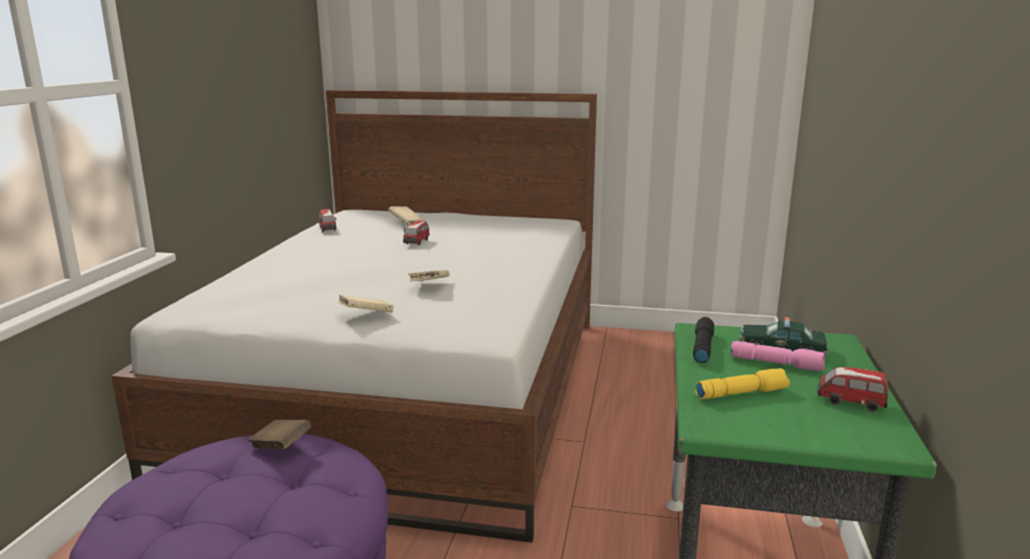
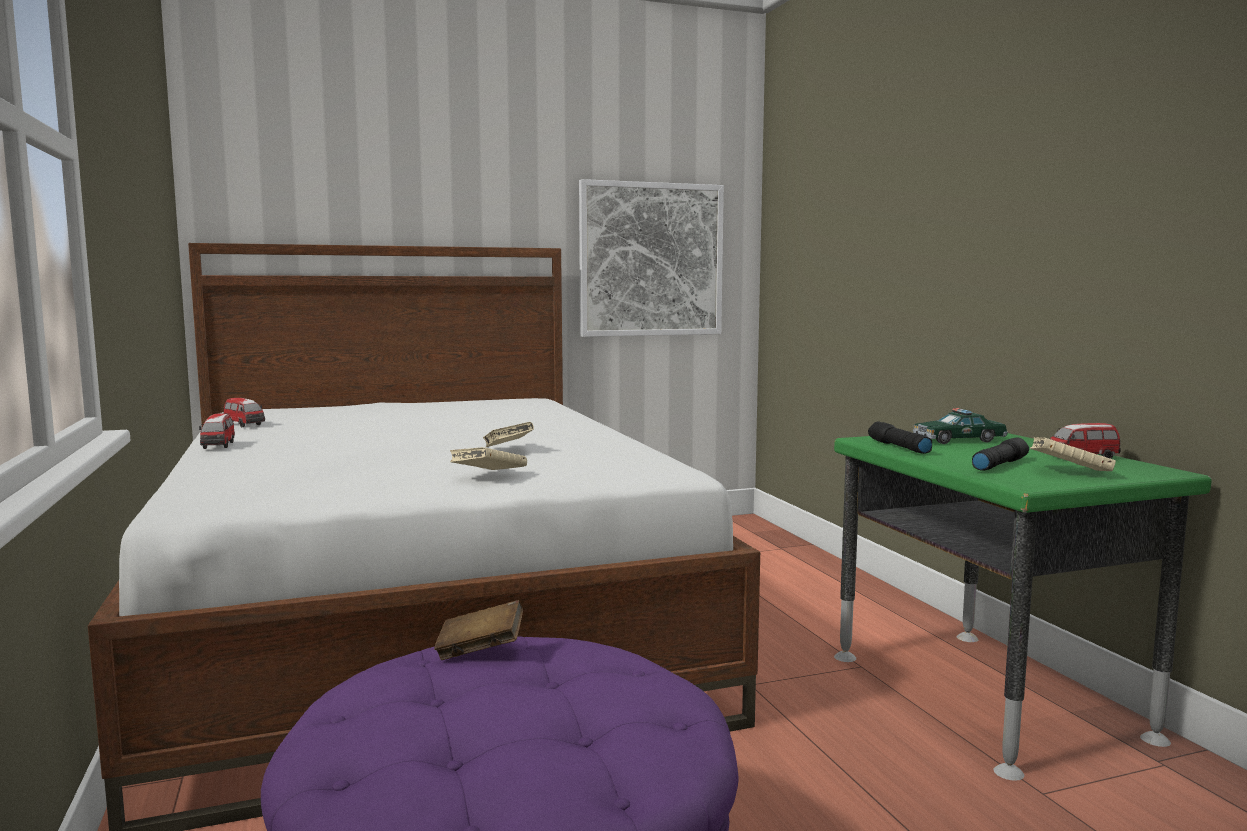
camera: 30 degrees left, 10 degrees down
beige book [388,207,425,225] -> beige book moved to [1030,437,1116,471]
toy car [403,221,430,245] -> toy car moved to [199,413,235,449]
yellow flashlight [695,368,790,399] -> black flashlight [972,438,1029,471]
pink flashlight [730,341,825,371] -> none
none -> picture [579,179,724,337]

